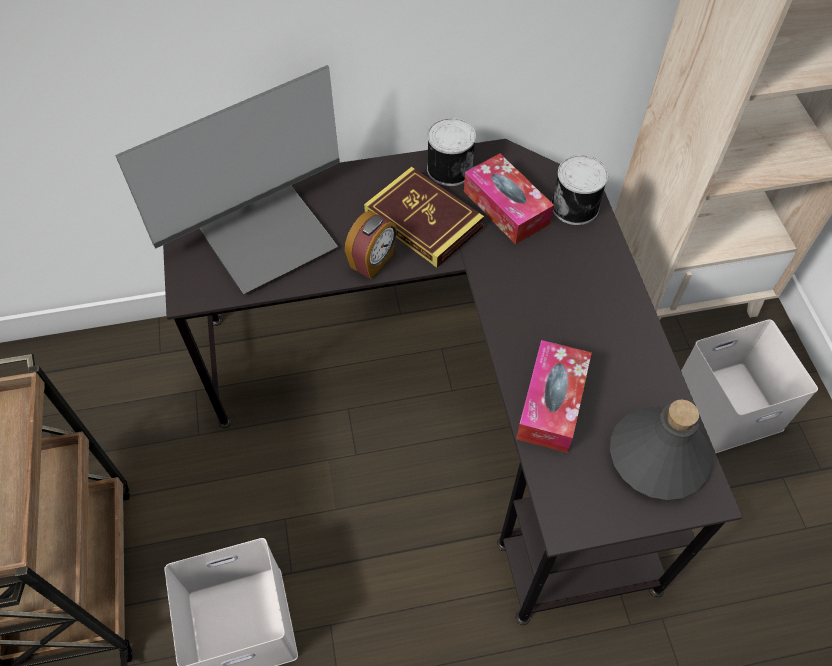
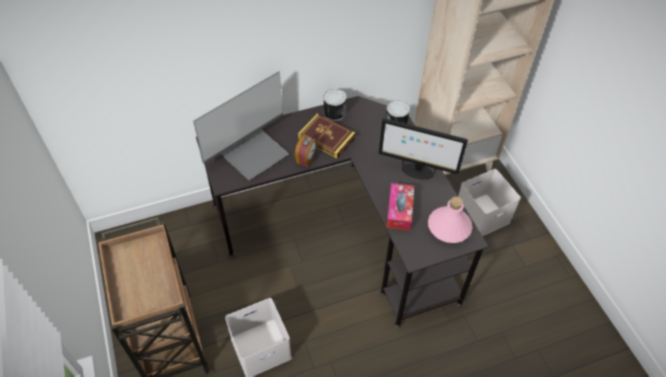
camera: 10 degrees left, 5 degrees down
tissue box [464,153,554,245] -> none
grey bottle [610,400,711,500] -> pink bottle [428,197,472,243]
none -> monitor [379,118,468,180]

